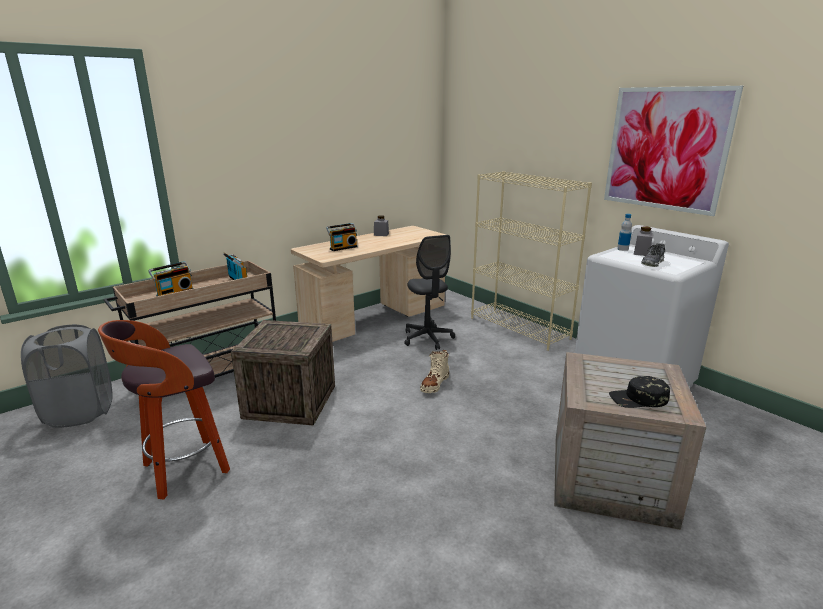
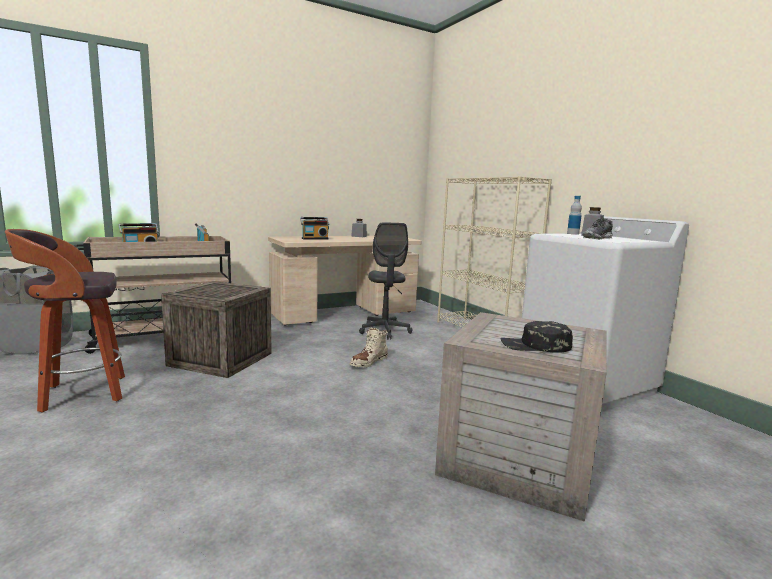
camera: 10 degrees right, 10 degrees down
picture [604,86,743,216] -> none

